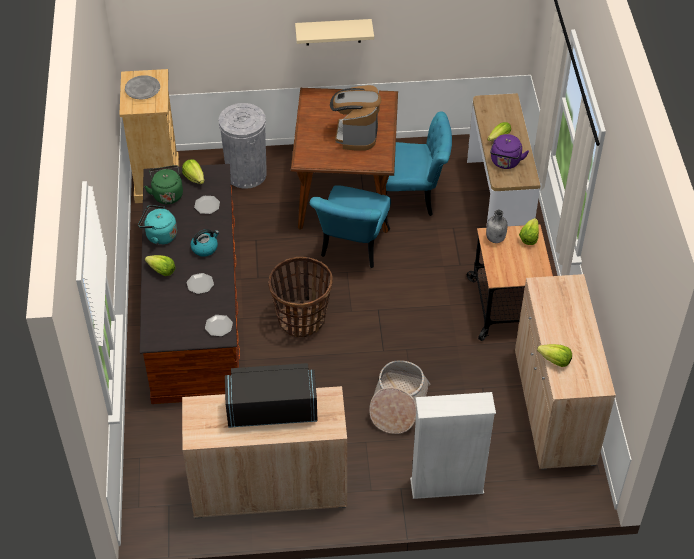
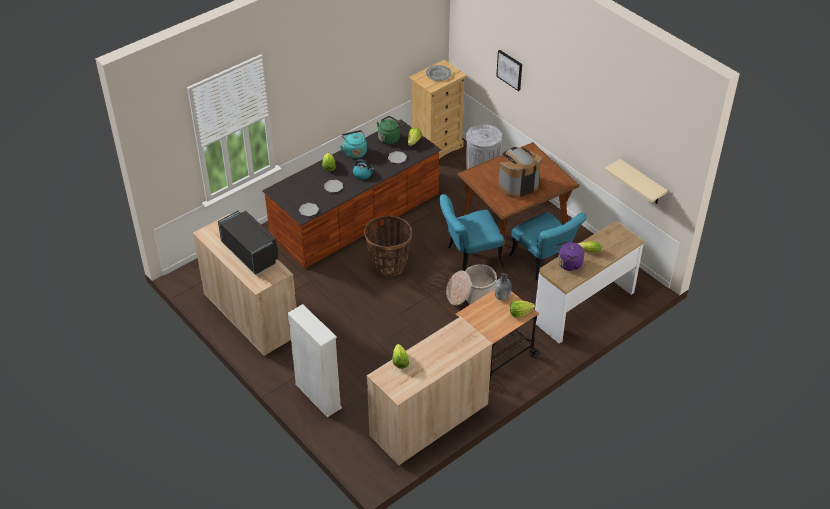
camera: 55 degrees right, 5 degrees down
beige shelf [295,19,374,46] -> beige shelf moved to [605,159,667,204]
basket [369,360,431,434] -> basket moved to [446,264,497,306]
none -> picture [496,50,522,91]

